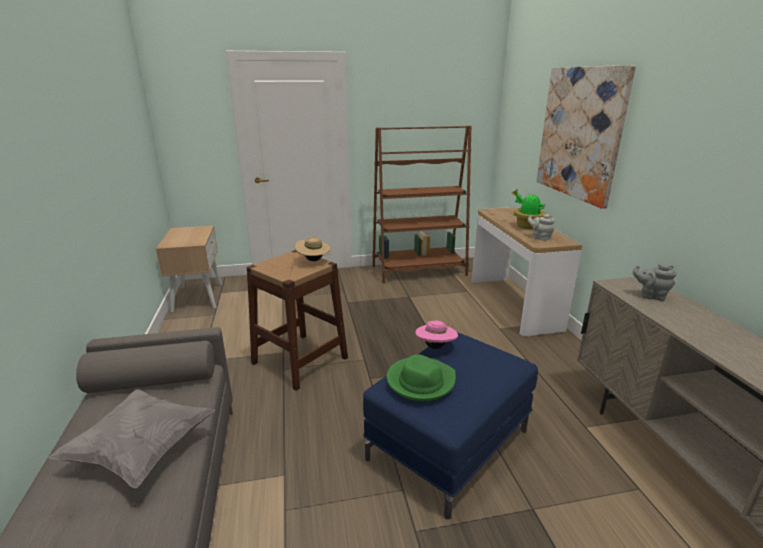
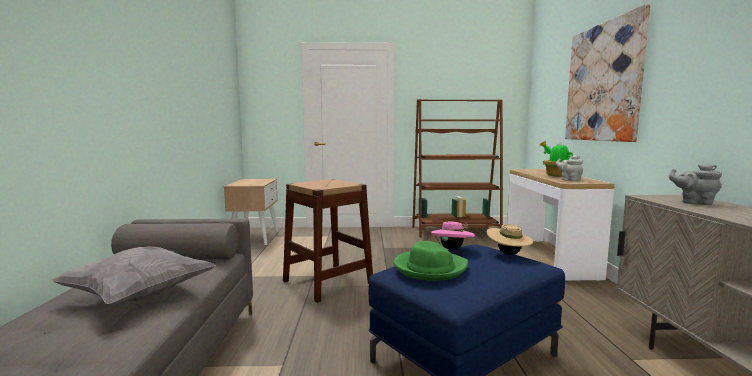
camera: 10 degrees right, 15 degrees down
beige hat [295,237,331,261] -> beige hat moved to [487,224,534,255]

